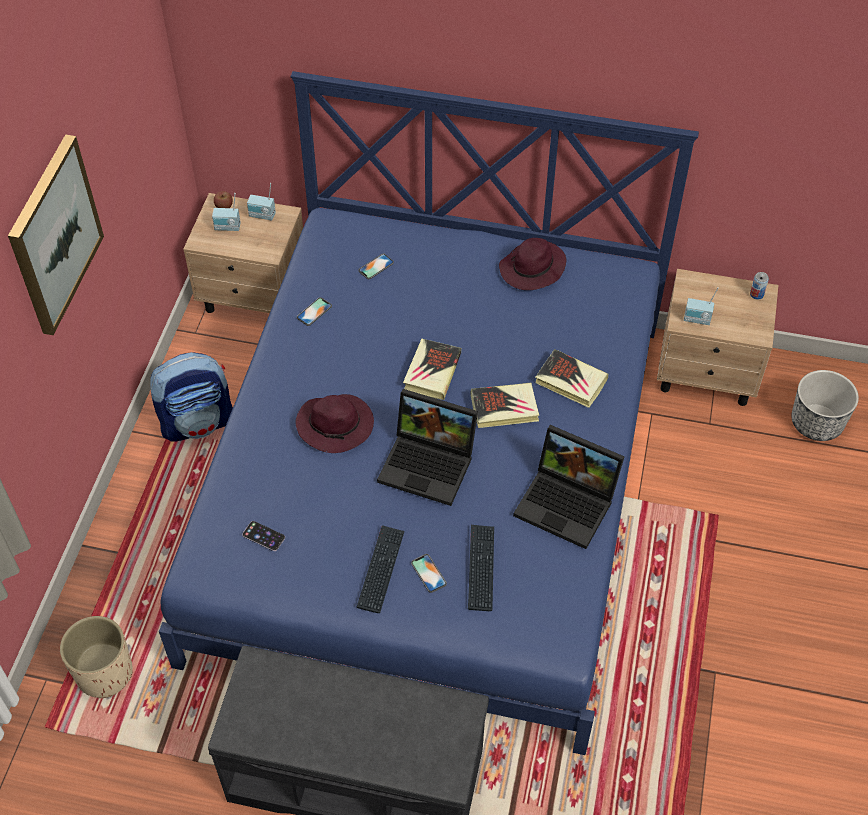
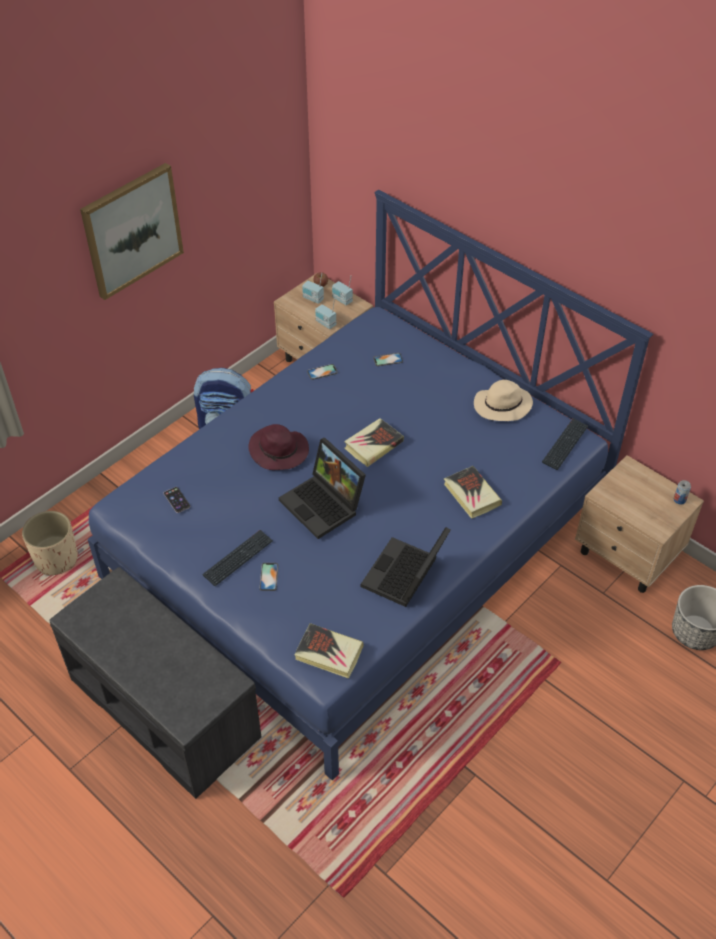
camera: 30 degrees right, 5 degrees down
keyboard [468,525,494,611] -> keyboard moved to [542,418,588,470]
book [471,383,539,428] -> book moved to [294,623,364,679]
purple hat [499,238,566,290] -> beige hat [474,380,533,421]
laptop [513,425,625,549] -> laptop turned 60 degrees clockwise [361,527,451,607]
radio [684,287,719,325] -> radio moved to [315,299,336,329]

